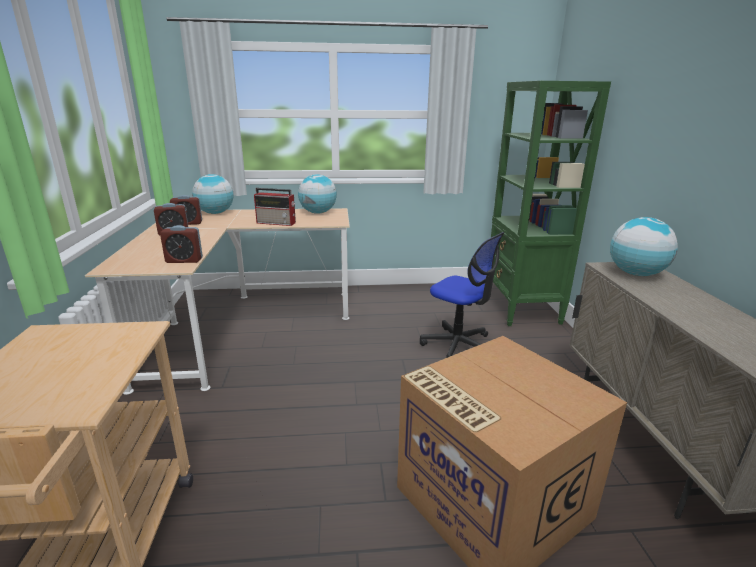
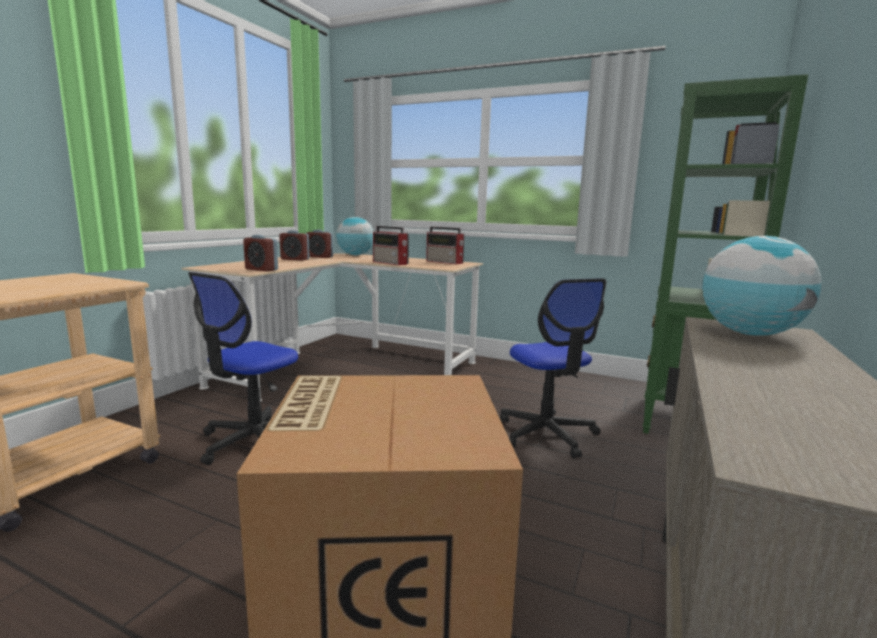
camera: 30 degrees right, 10 degrees down
globe [298,174,337,214] -> radio [426,227,464,264]
none -> office chair [188,272,298,465]

